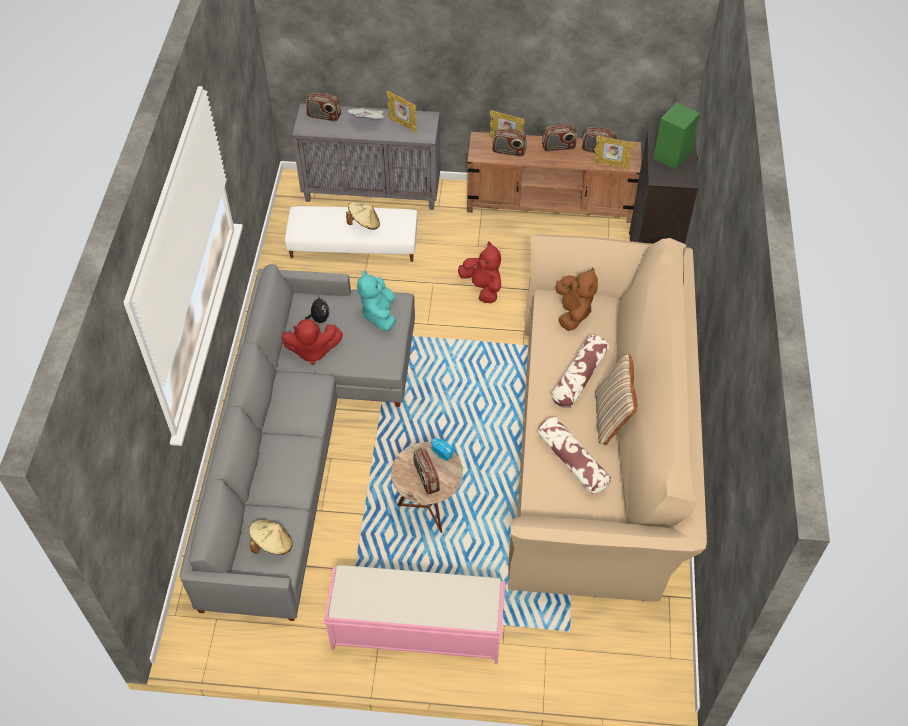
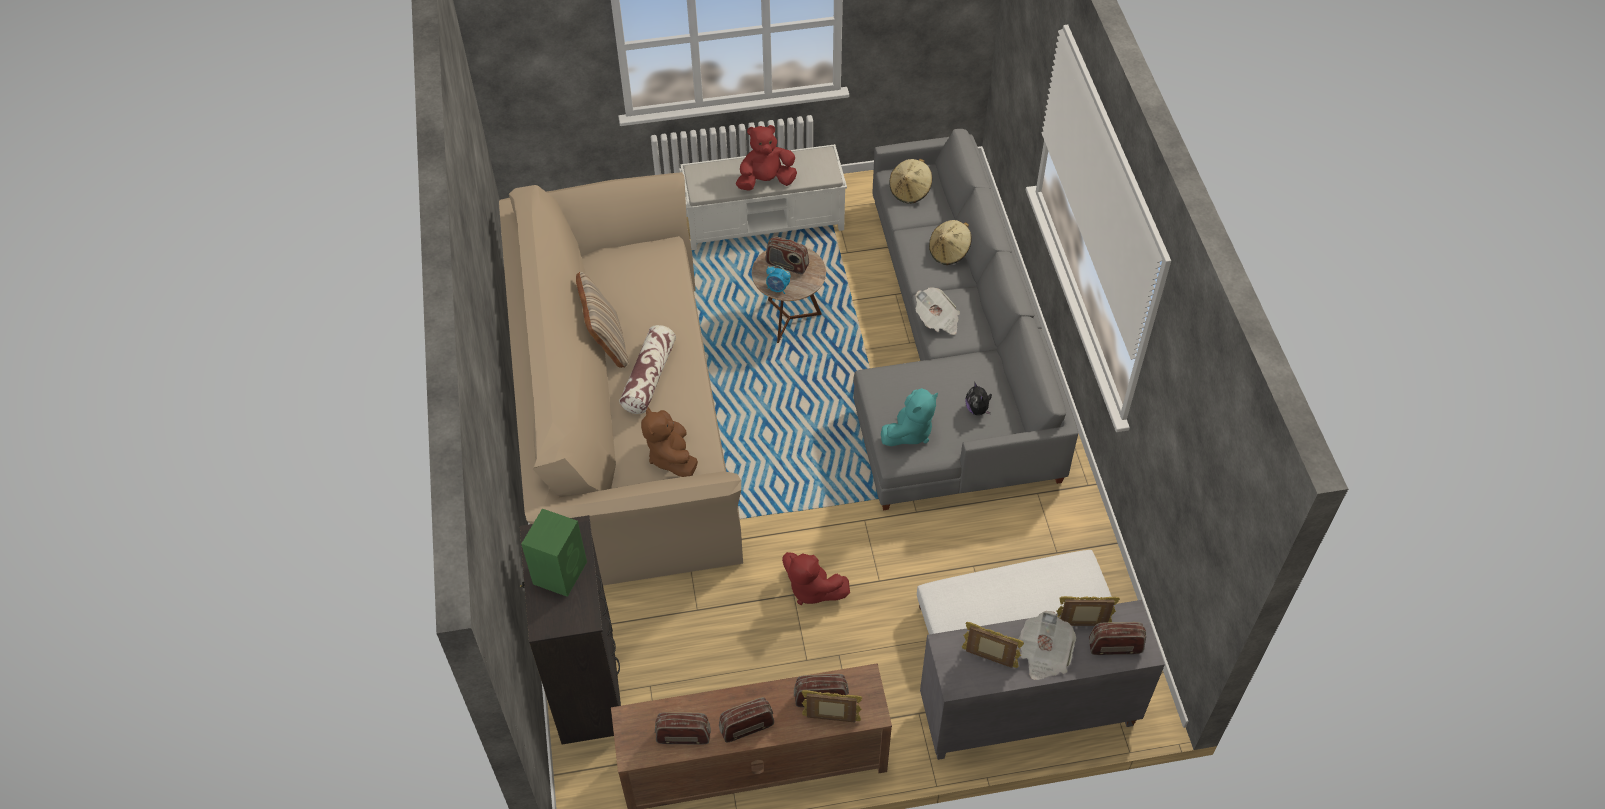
camera: 165 degrees right, 0 degrees up
red plush toy [281,319,343,365] -> red plush toy moved to [736,125,797,191]
pink bench [324,565,505,664] -> white bench [679,144,847,250]
beige hat [346,202,380,230] -> beige hat moved to [929,220,972,265]
turquoise plush toy [357,270,396,331] -> turquoise plush toy turned 60 degrees clockwise [881,388,938,446]
radio [414,448,440,495] -> radio turned 150 degrees clockwise [766,236,809,274]
pillow [538,417,611,494] -> none
picture frame [593,136,634,169] -> picture frame moved to [1056,596,1120,626]
none -> newspaper [915,287,960,335]

